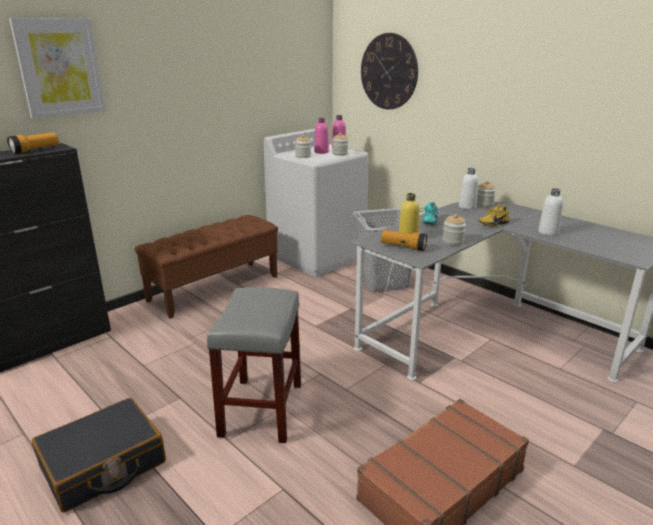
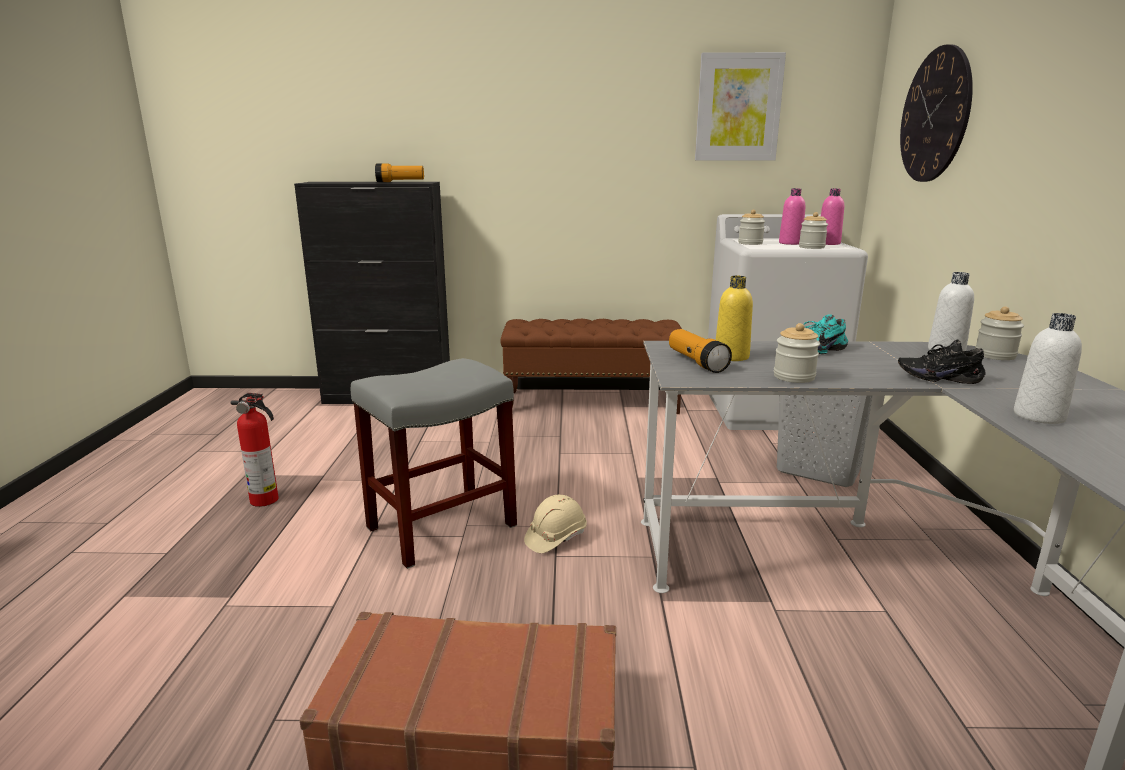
camera: 45 degrees right, 5 degrees down
picture [9,18,105,119] -> picture moved to [695,52,786,161]
black suitcase [31,398,166,513] -> fire extinguisher [231,393,279,507]
yellow shoe [479,205,510,227] -> black shoe [898,340,986,384]
none -> beige hard hat [524,495,587,553]

